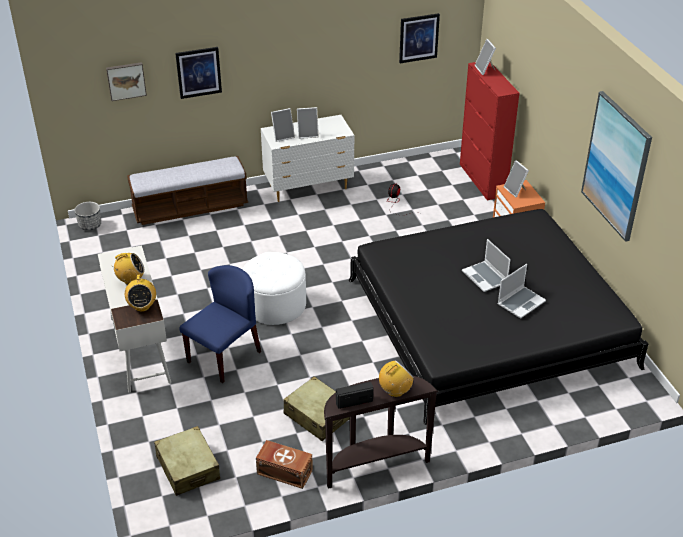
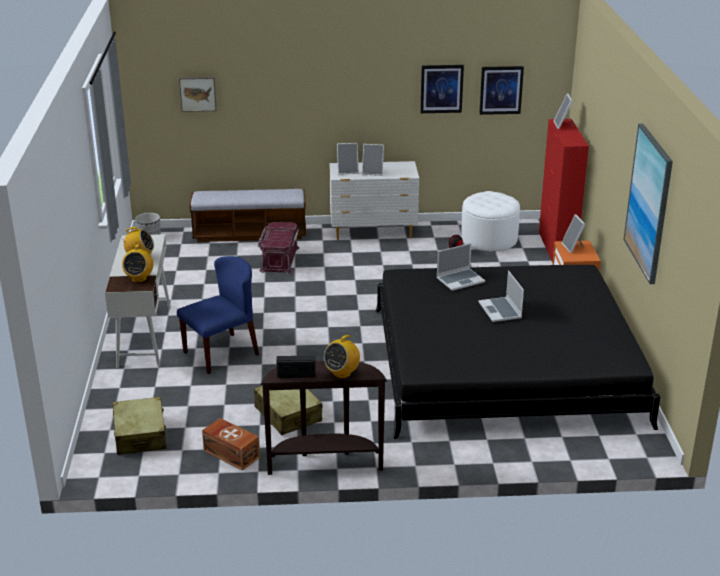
camera: 15 degrees right, 10 degrees down
picture [175,47,222,99] -> picture moved to [420,65,464,113]
white ottoman [243,252,306,325] -> white ottoman moved to [461,191,520,252]
radio [379,360,414,397] -> radio turned 150 degrees clockwise [324,335,360,378]
laptop [498,264,546,319] -> laptop moved to [436,243,485,291]
none -> red storage box [258,222,300,274]

